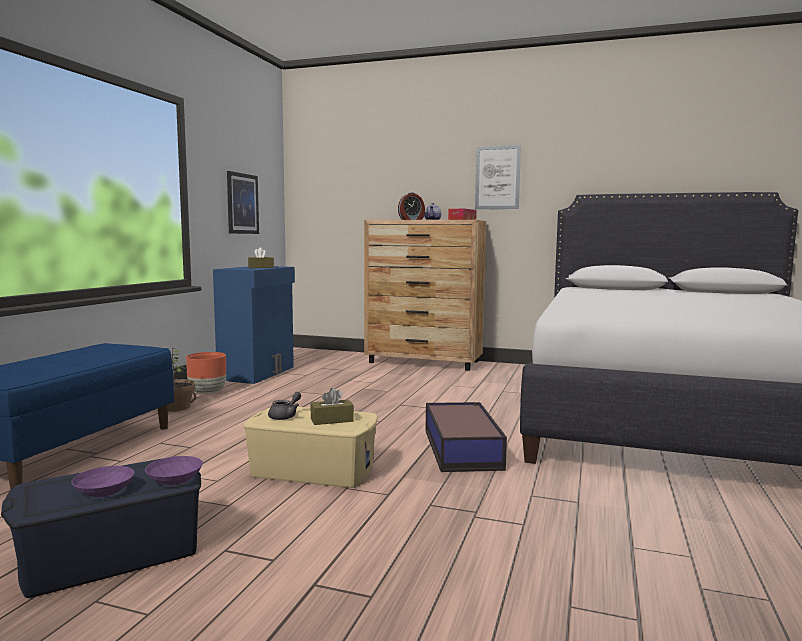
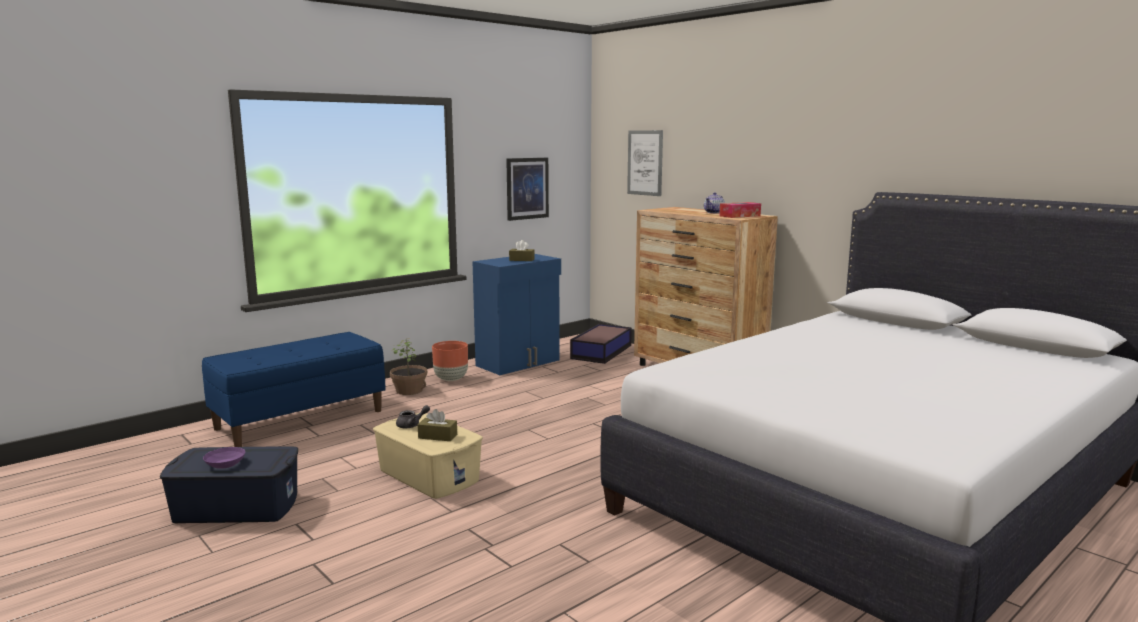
camera: 30 degrees right, 5 degrees up
purple bowl [145,456,203,485] -> none
alarm clock [398,193,425,220] -> none
storage box [426,402,507,472] -> storage box moved to [570,324,632,364]
picture [475,145,521,209] -> picture moved to [627,130,663,196]

